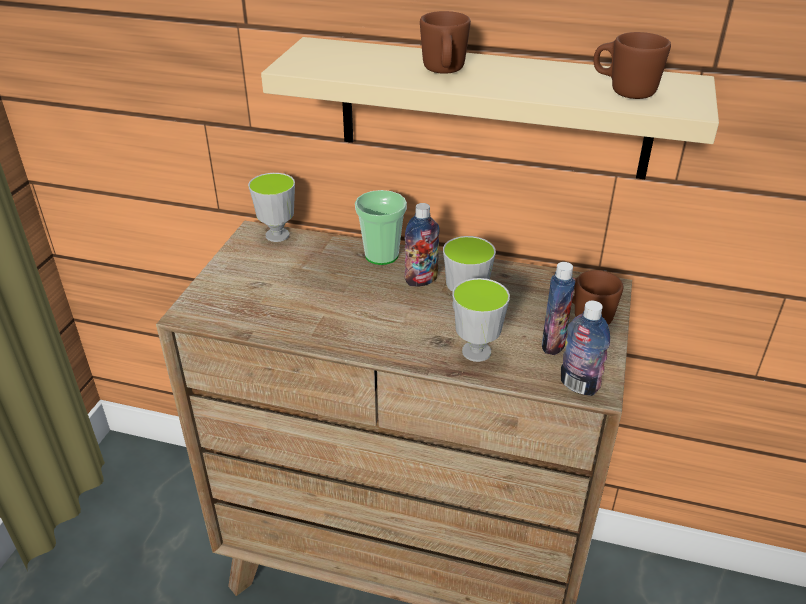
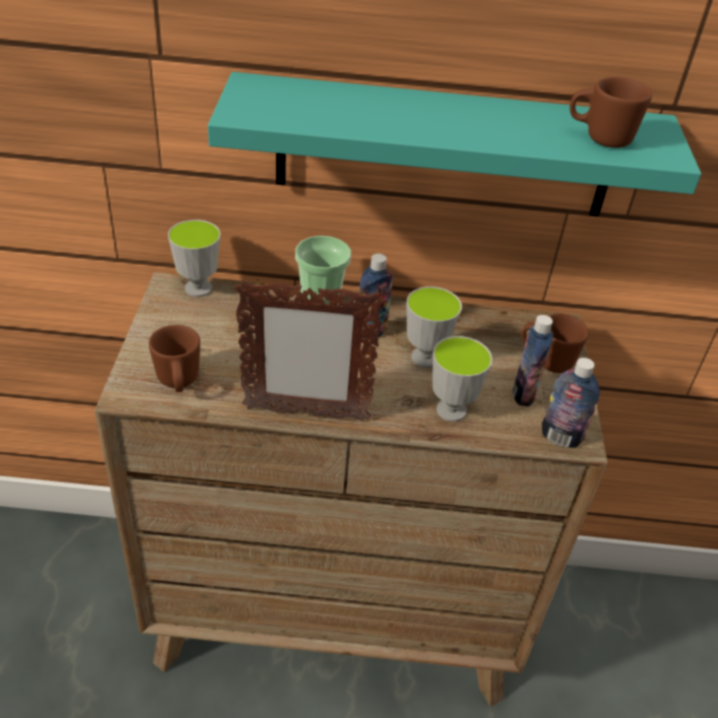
camera: 15 degrees left, 5 degrees up
beige shelf [261,37,719,179] -> turquoise shelf [208,72,701,217]
brown mug [420,11,471,74] -> brown mug moved to [149,325,200,392]
none -> picture frame [234,279,384,422]

